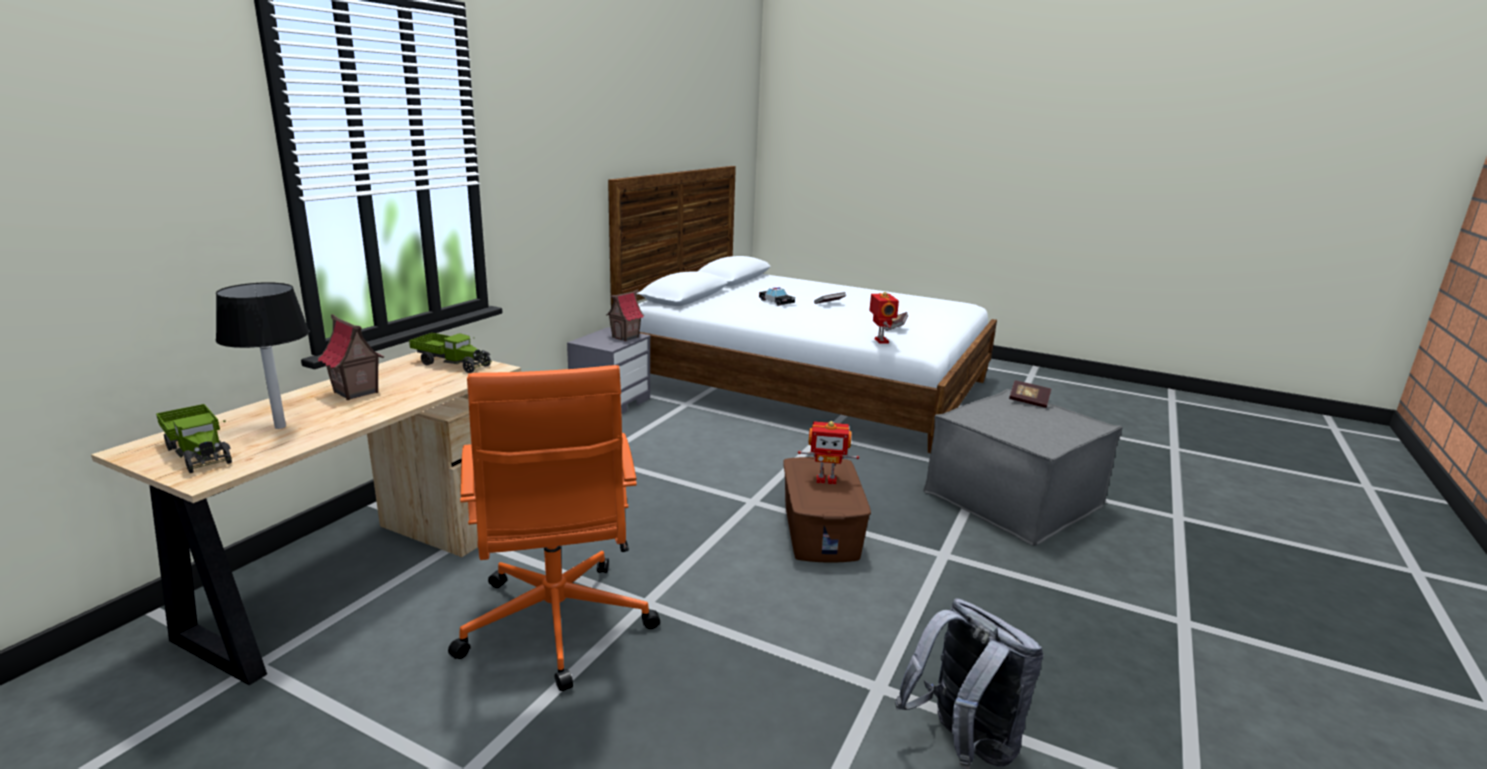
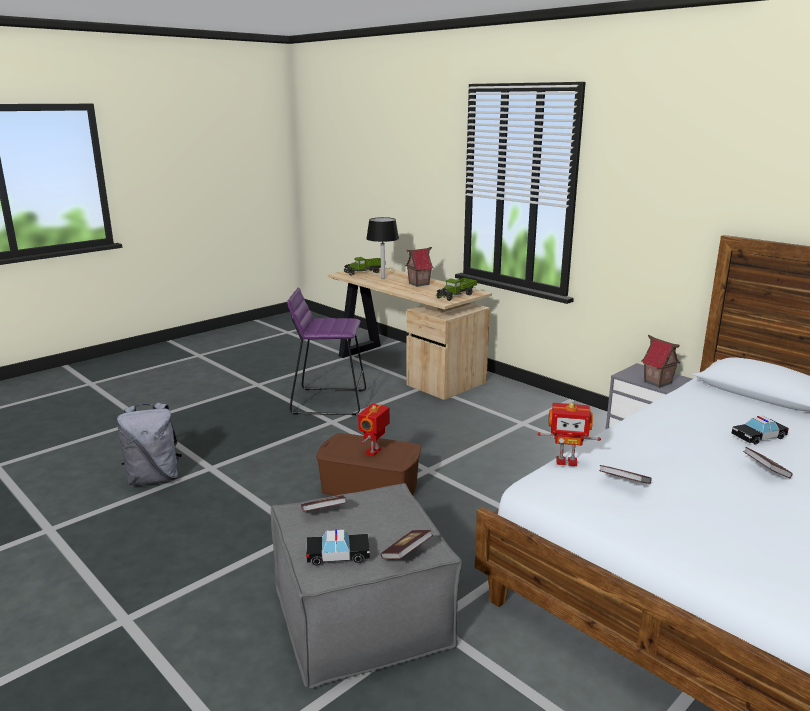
camera: 110 degrees right, 0 degrees up
orange office chair [448,365,660,691] -> purple stool [287,288,366,416]
none -> book [301,495,347,512]
none -> toy car [306,530,370,565]

